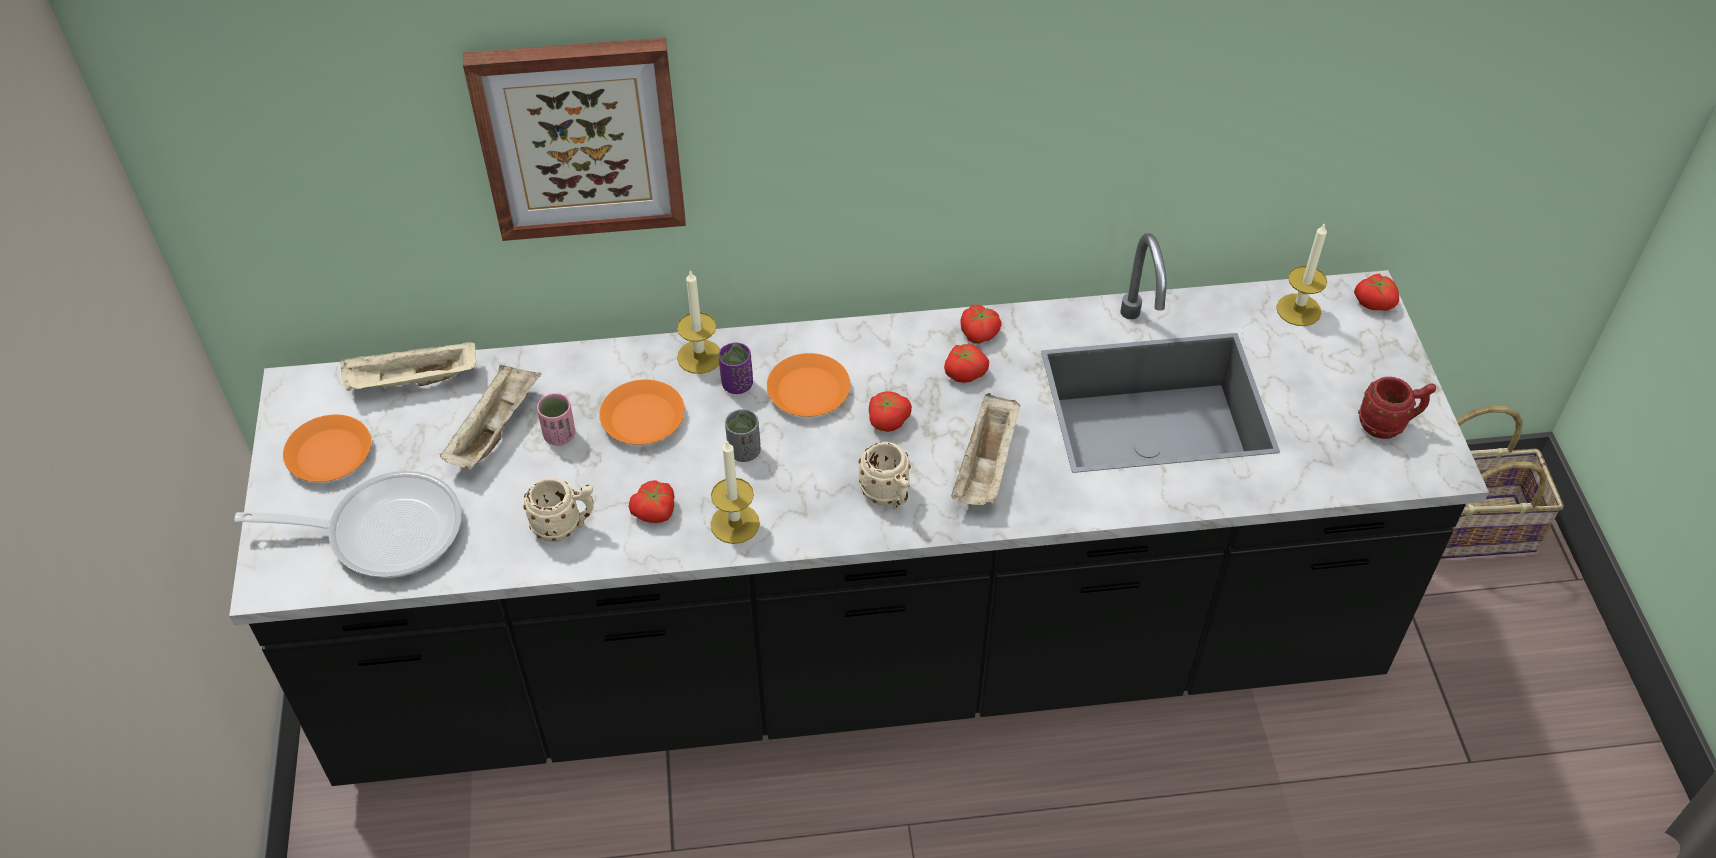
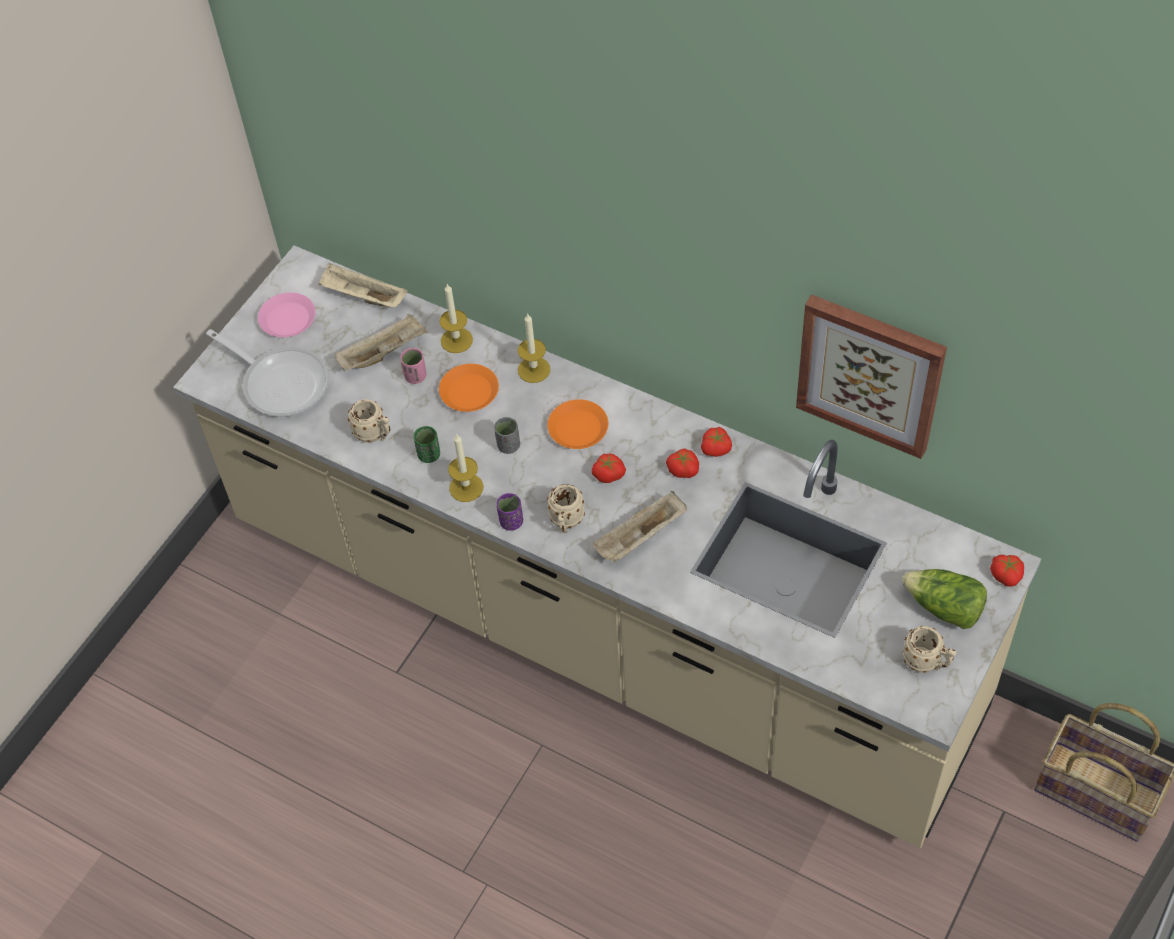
camera: 40 degrees right, 5 degrees up
black counter [229,233,1489,786] -> beige counter [173,245,1041,848]
orange plate [283,415,371,482] -> pink plate [258,292,316,337]
picture [463,38,686,241] -> picture moved to [796,294,947,459]
tomato [629,480,674,523] -> green cup [414,426,440,463]
purple cup [718,342,753,394] -> purple cup moved to [496,493,523,531]
candle [1276,222,1327,326] -> candle moved to [440,284,473,353]
red mug [1358,377,1436,439] -> beige mug [903,626,957,673]
none -> lettuce [902,569,987,629]

